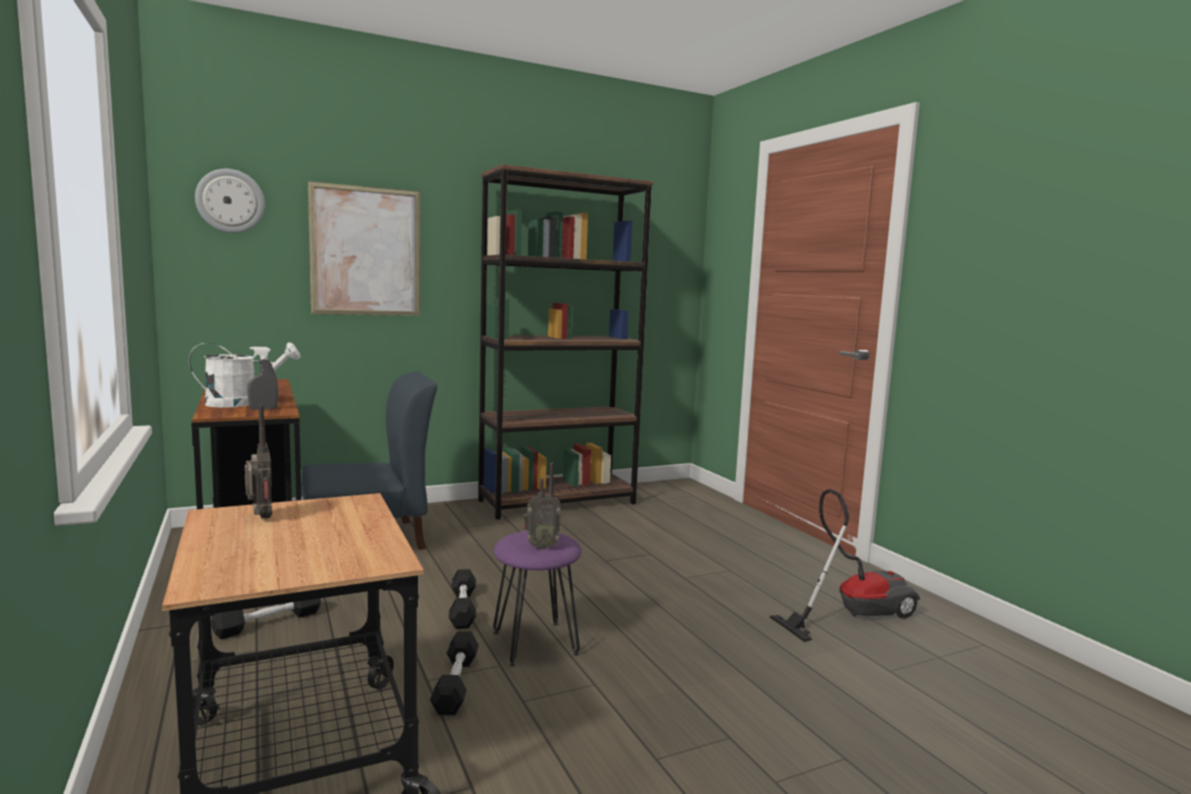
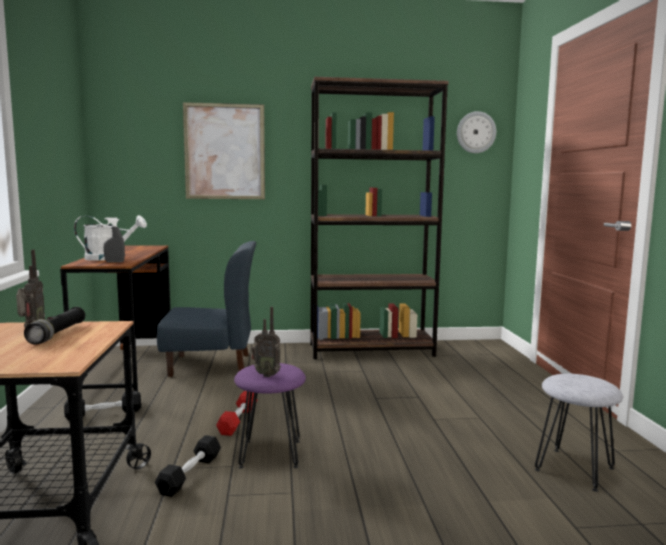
camera: 20 degrees right, 0 degrees up
wall clock [195,169,265,233] -> wall clock moved to [457,111,496,153]
black dumbbell [449,569,476,629] -> red dumbbell [216,391,258,436]
vacuum cleaner [770,489,920,642] -> grey stool [535,374,623,492]
none -> black flashlight [24,307,85,345]

